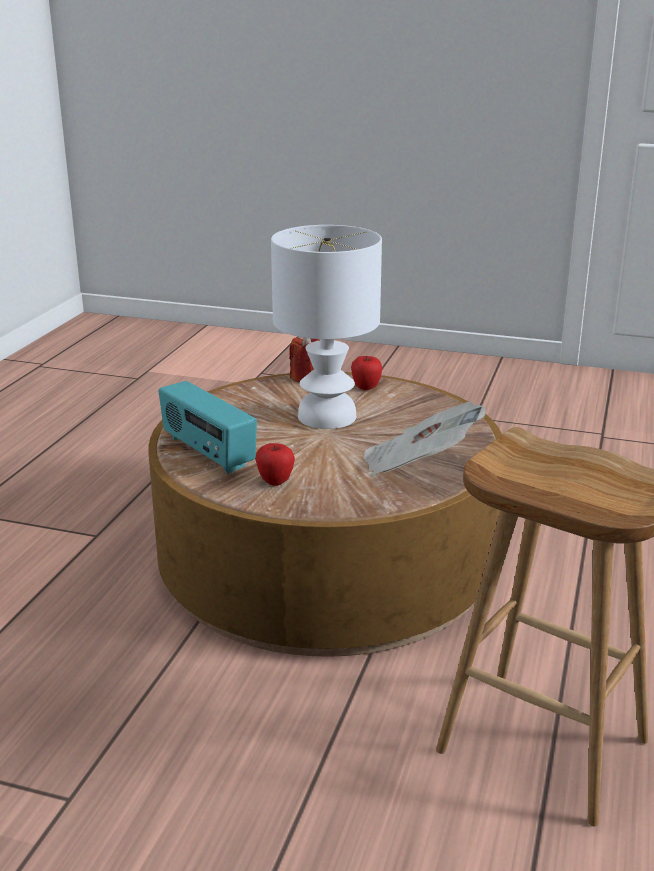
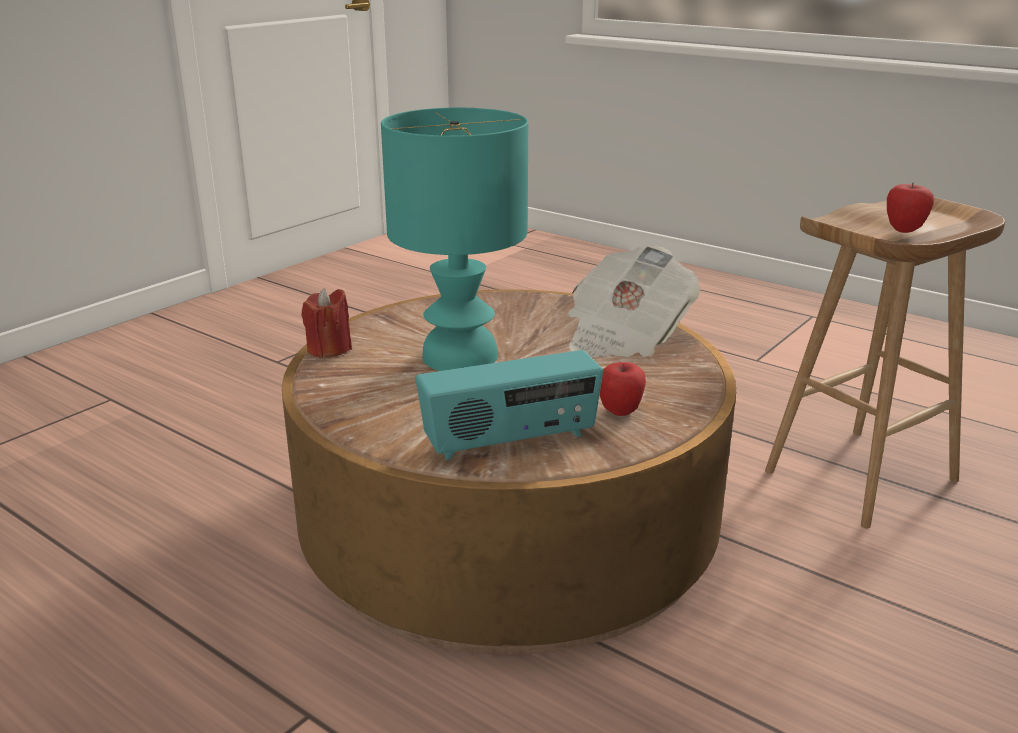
camera: 70 degrees left, 0 degrees up
white table lamp [271,225,382,429] -> turquoise table lamp [381,108,528,371]
apple [351,356,382,390] -> apple moved to [887,182,934,233]

